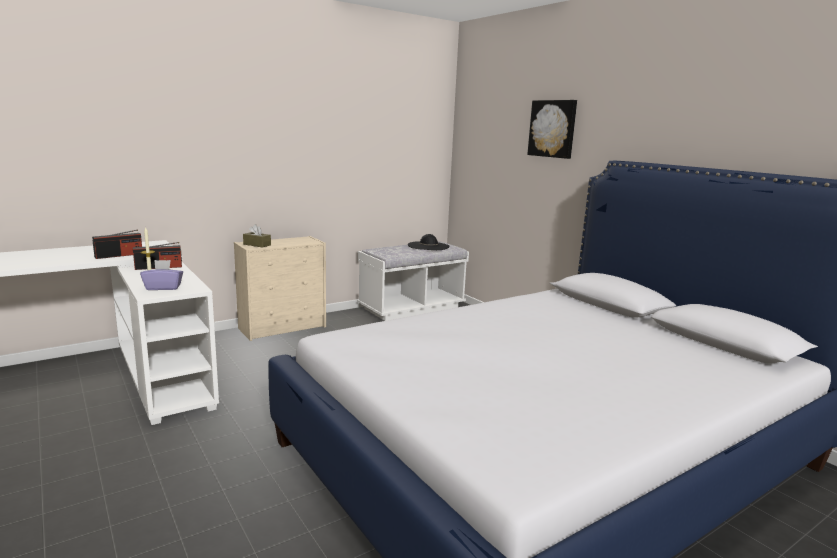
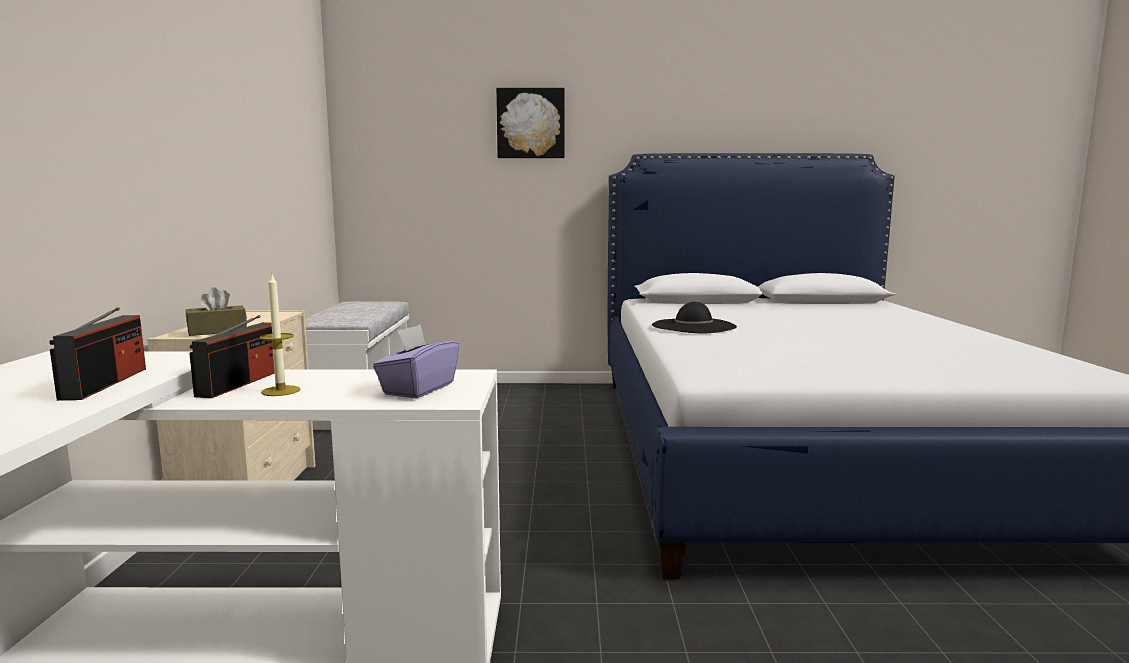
camera: 55 degrees left, 5 degrees down
black hat [408,234,450,250] -> black hat moved to [652,302,737,333]

